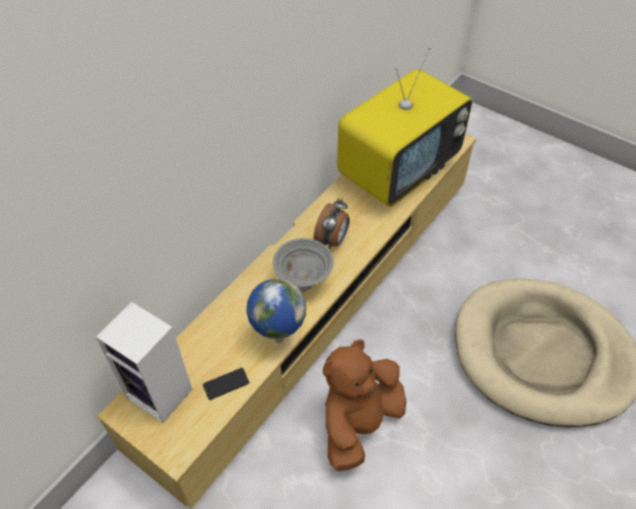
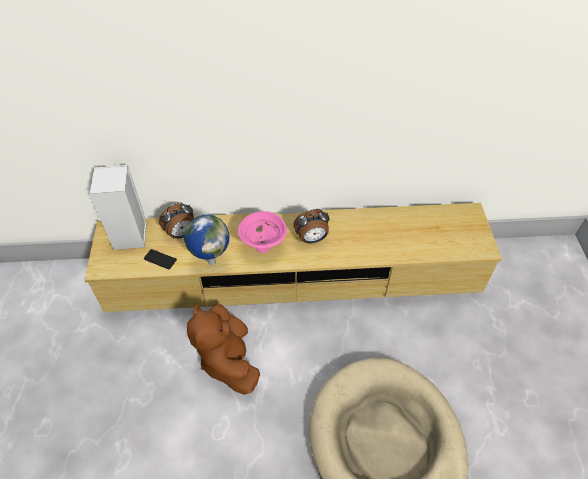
camera: 50 degrees right, 0 degrees up
grey bowl [273,238,334,292] -> pink bowl [238,211,287,253]
brown plush toy [323,339,406,471] -> brown plush toy turned 105 degrees counterclockwise [187,304,260,395]
television [337,47,472,207] -> none
none -> alarm clock [159,202,194,239]

